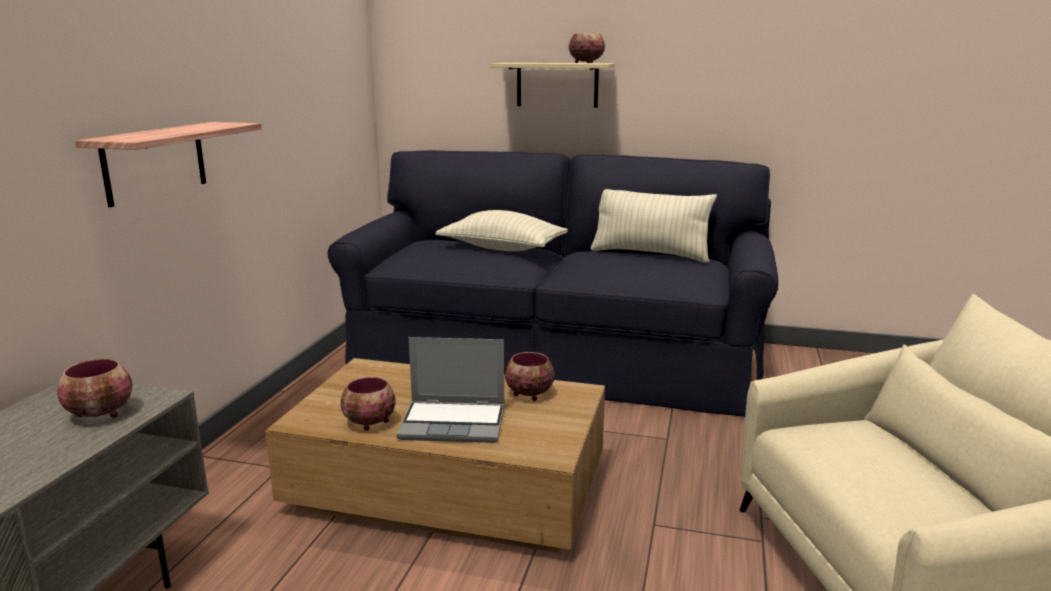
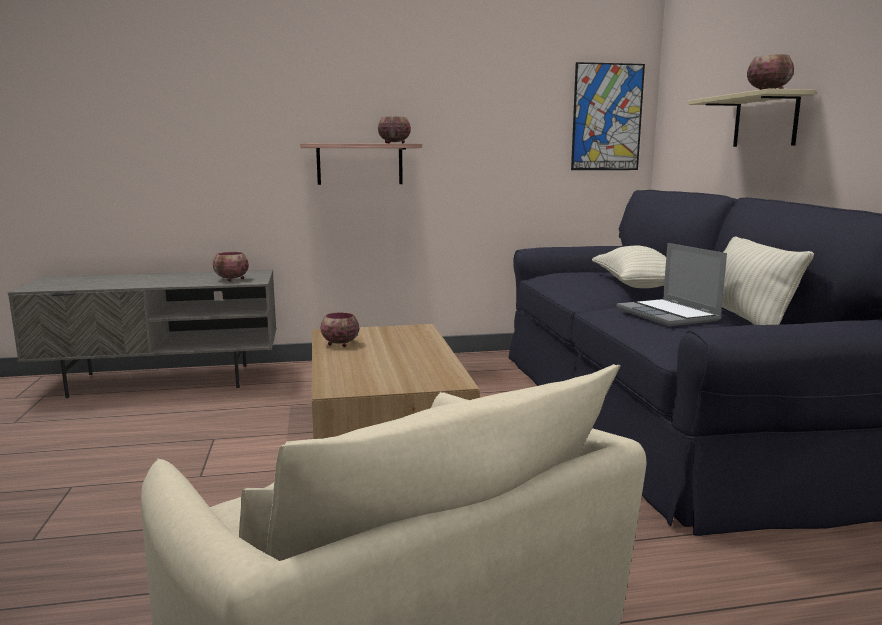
camera: 65 degrees right, 5 degrees down
laptop [397,337,505,443] -> laptop moved to [617,243,727,326]
bowl [505,352,555,401] -> bowl moved to [378,117,411,144]
none -> picture [571,62,645,170]

